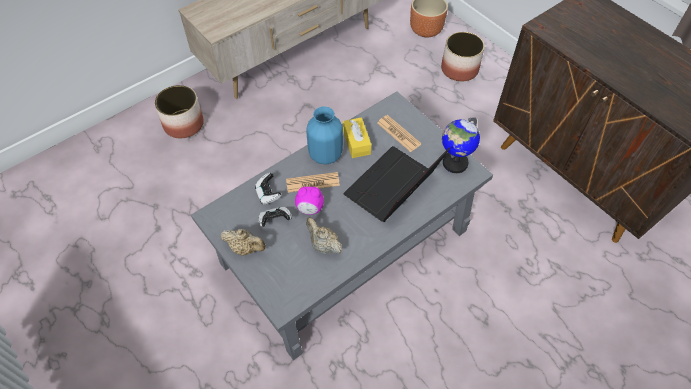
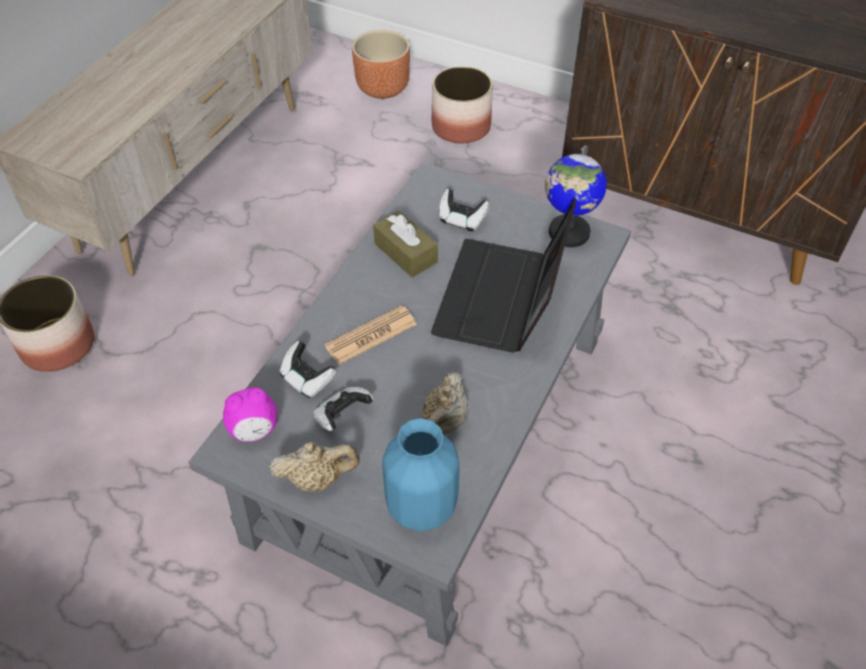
camera: 25 degrees left, 5 degrees down
alarm clock [295,187,324,215] -> alarm clock moved to [223,387,278,442]
blue vase [306,106,343,165] -> blue vase moved to [382,418,460,531]
beige teapot [306,217,342,254] -> beige teapot turned 90 degrees counterclockwise [422,372,469,434]
yellow tissue box [343,117,371,158] -> brown tissue box [373,211,438,278]
newspaper [377,115,421,152] -> game controller [439,189,490,232]

